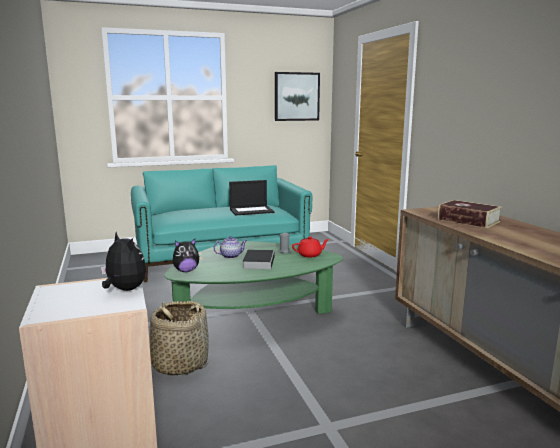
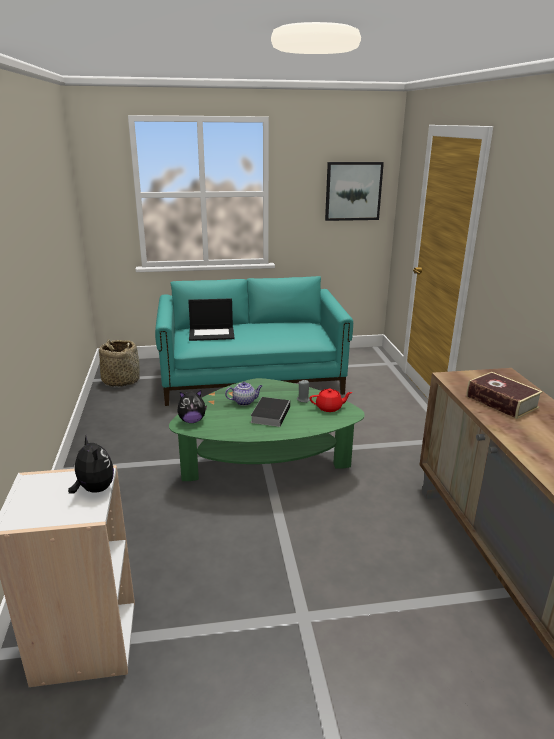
camera: 10 degrees right, 10 degrees up
basket [150,301,210,376] -> basket moved to [99,339,140,387]
laptop [229,180,274,215] -> laptop moved to [188,298,235,341]

